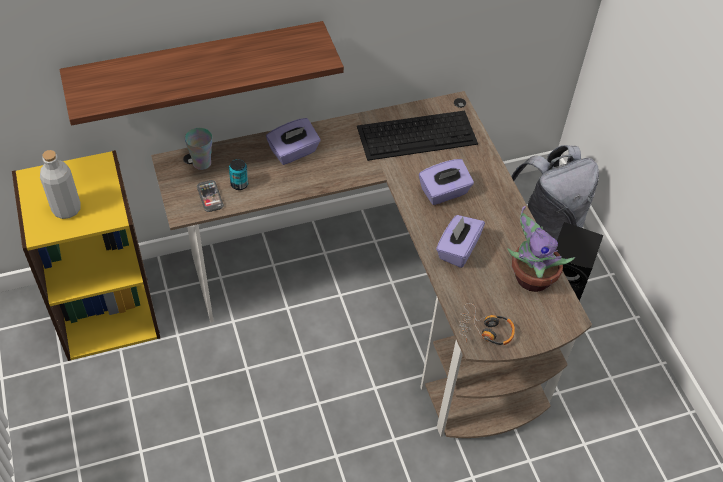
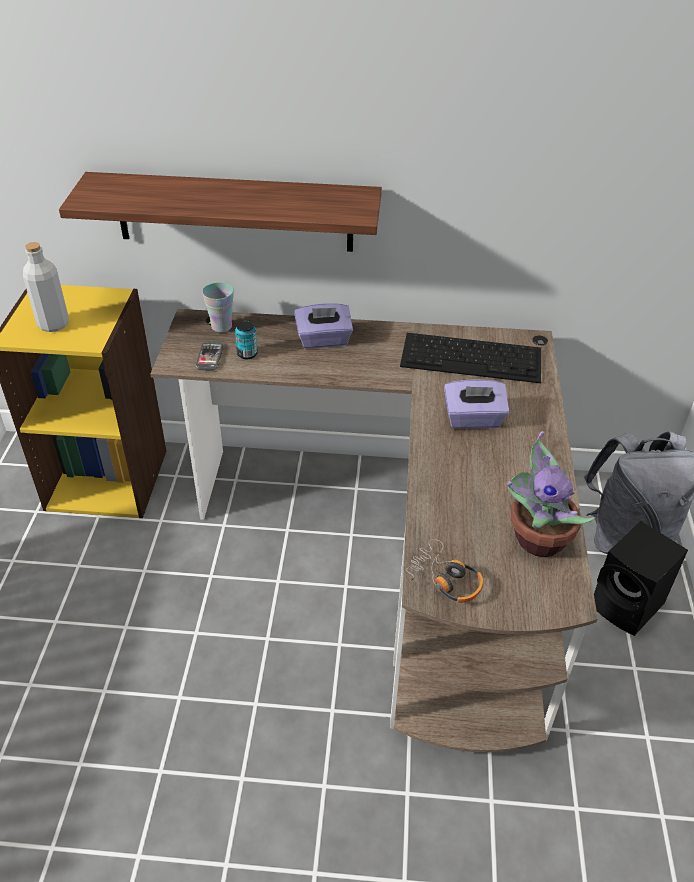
camera: 25 degrees right, 10 degrees down
purple tissue box [436,215,485,268] -> none

